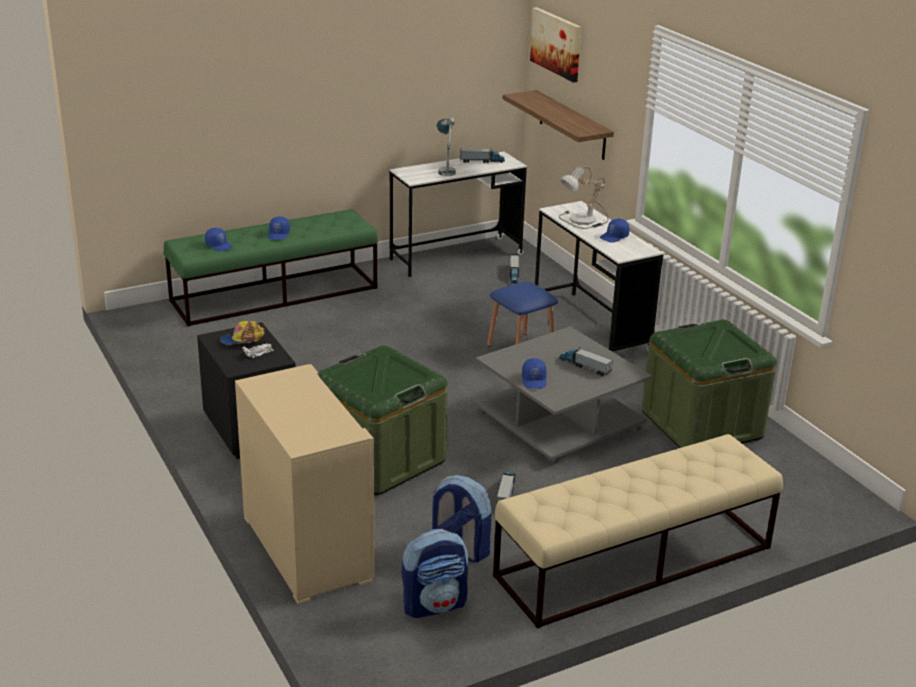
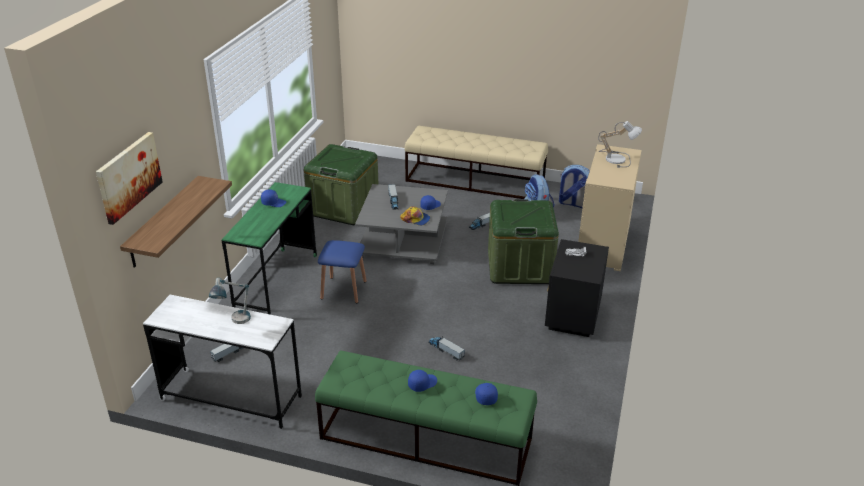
camera: 135 degrees left, 5 degrees up
cap [220,321,265,345] -> cap moved to [400,206,430,226]
toy truck [460,149,505,163] -> toy truck moved to [428,336,465,361]
white desk [535,201,663,352] -> green desk [222,182,317,315]
table lamp [559,166,609,229] -> table lamp moved to [598,121,642,168]

